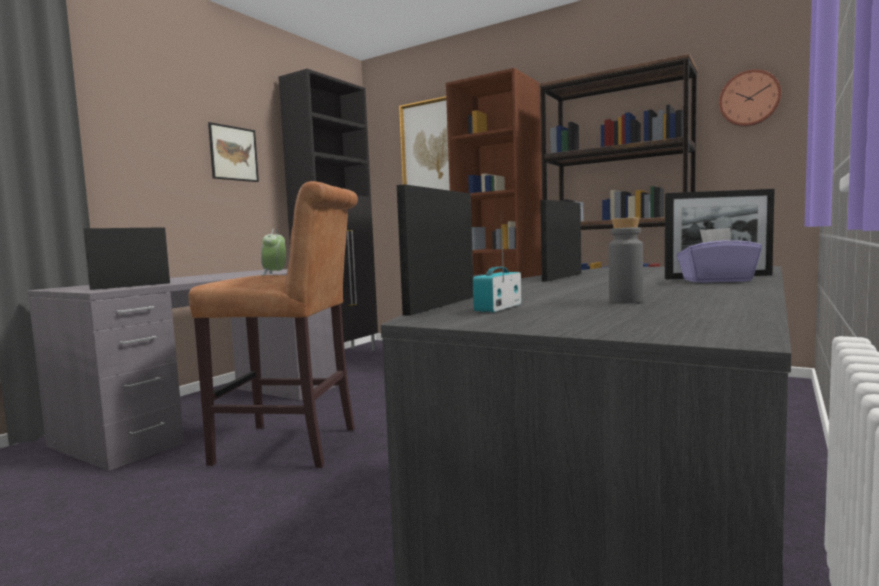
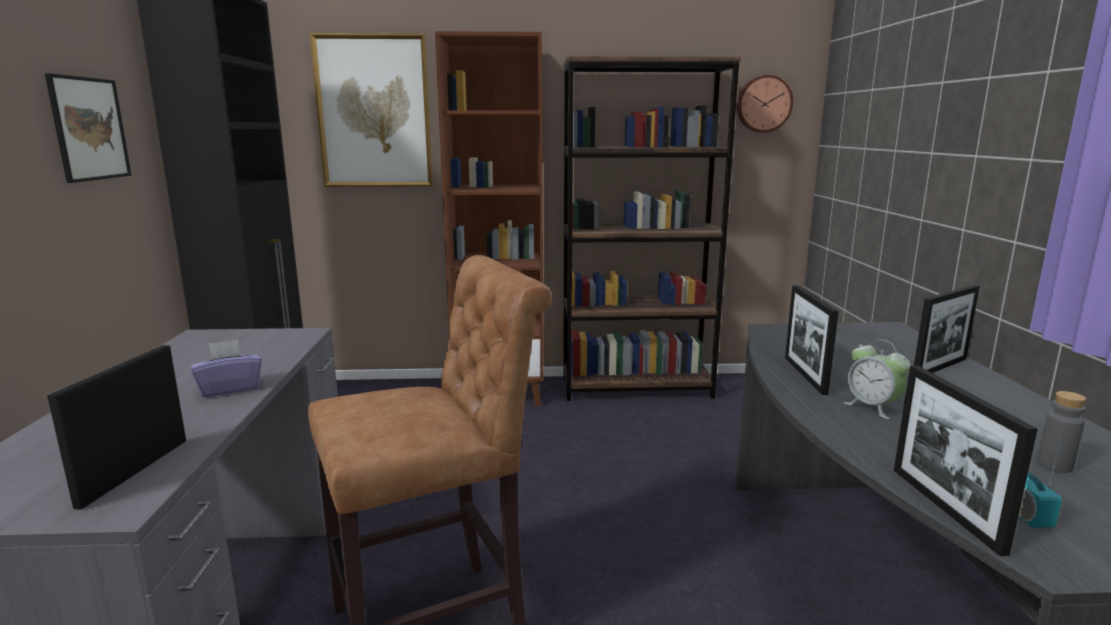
camera: 35 degrees left, 10 degrees up
alarm clock [261,229,286,275] -> alarm clock moved to [843,339,911,419]
purple tissue box [677,228,762,283] -> purple tissue box moved to [191,340,262,398]

